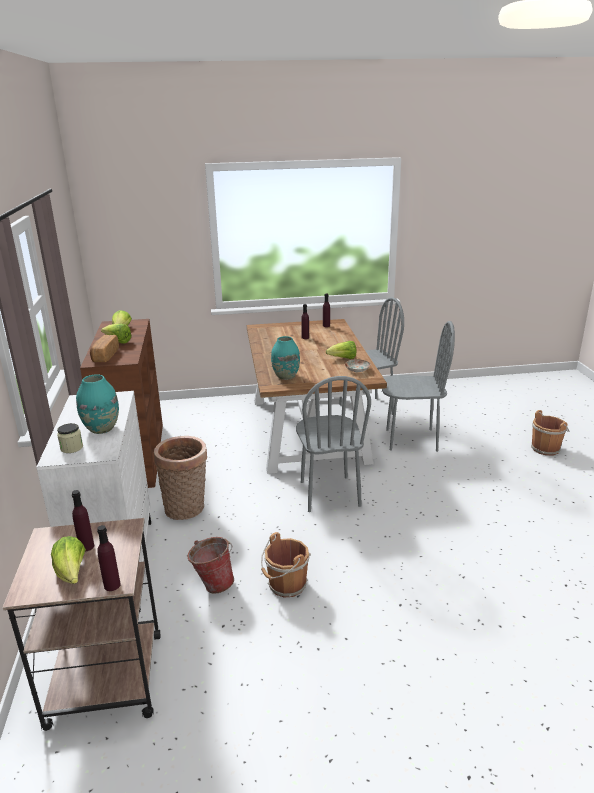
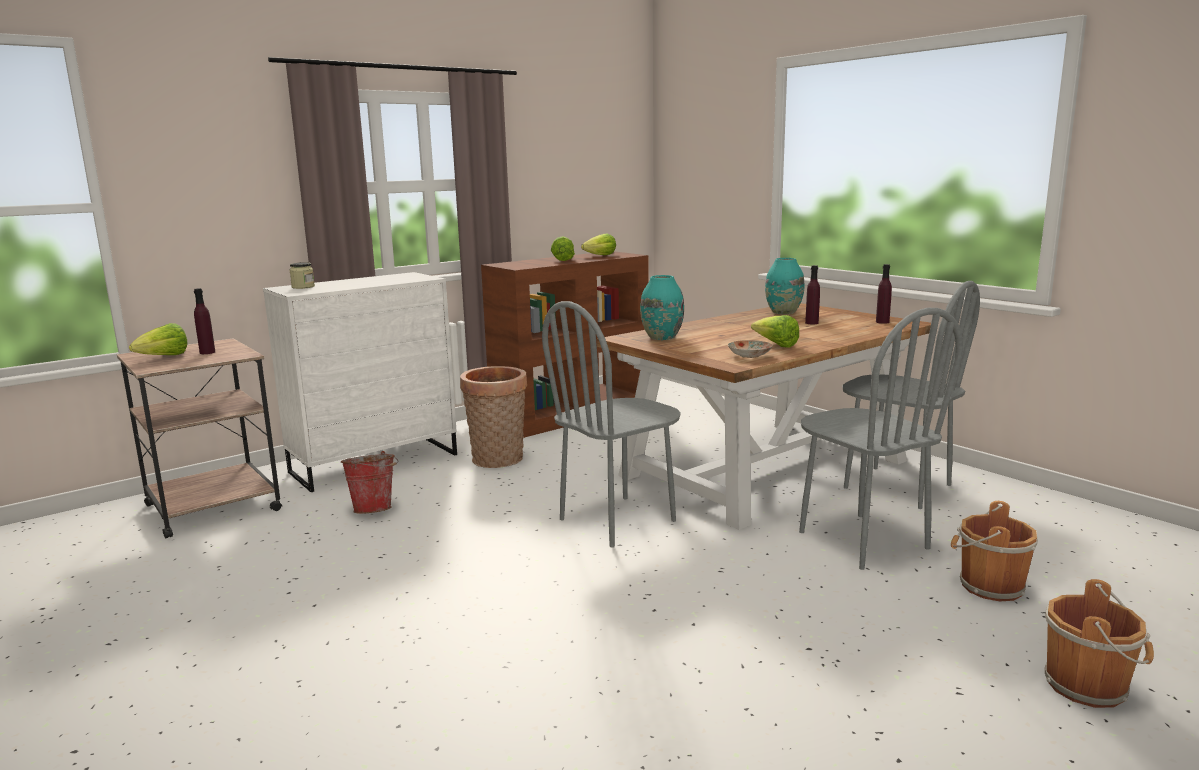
camera: 60 degrees right, 10 degrees down
turquoise vase [76,374,119,434] -> turquoise vase moved to [765,258,804,314]
bread [90,335,119,362] -> none
purple bottle [97,525,121,591] -> none
brown bucket [261,532,311,598] -> brown bucket moved to [951,501,1038,601]

